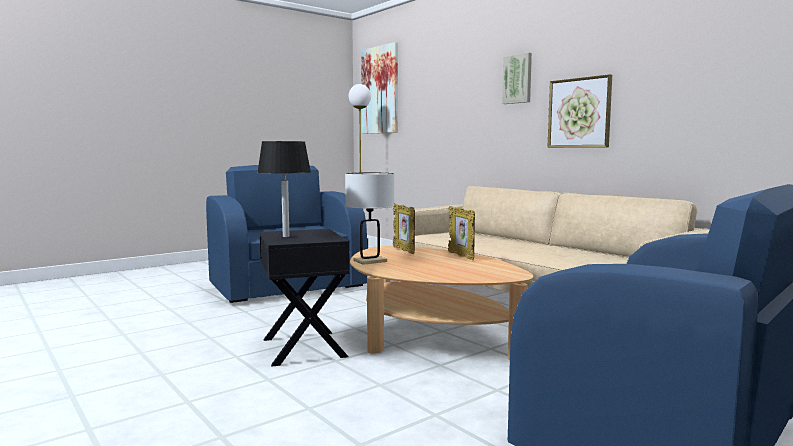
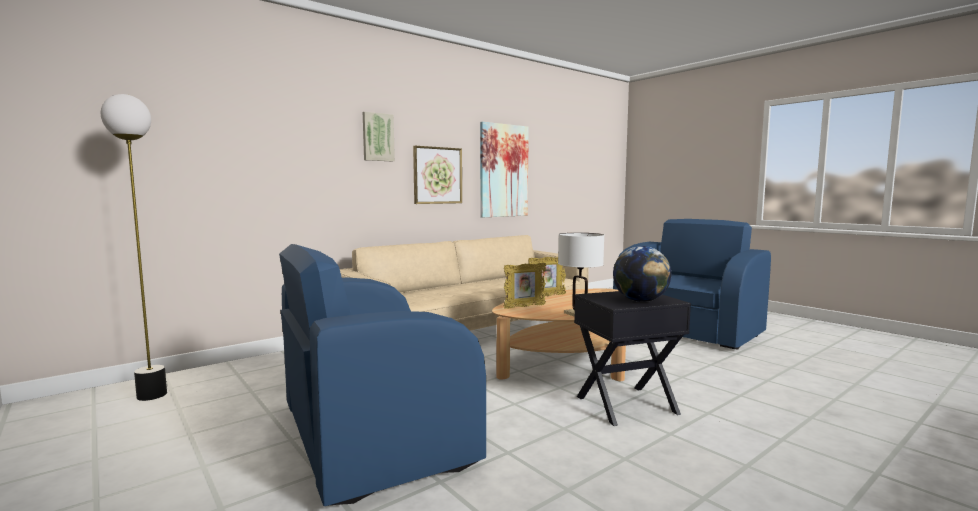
camera: 90 degrees left, 0 degrees up
black table lamp [257,141,311,237] -> globe [613,246,671,302]
picture [361,42,398,134] -> picture moved to [480,122,529,218]

